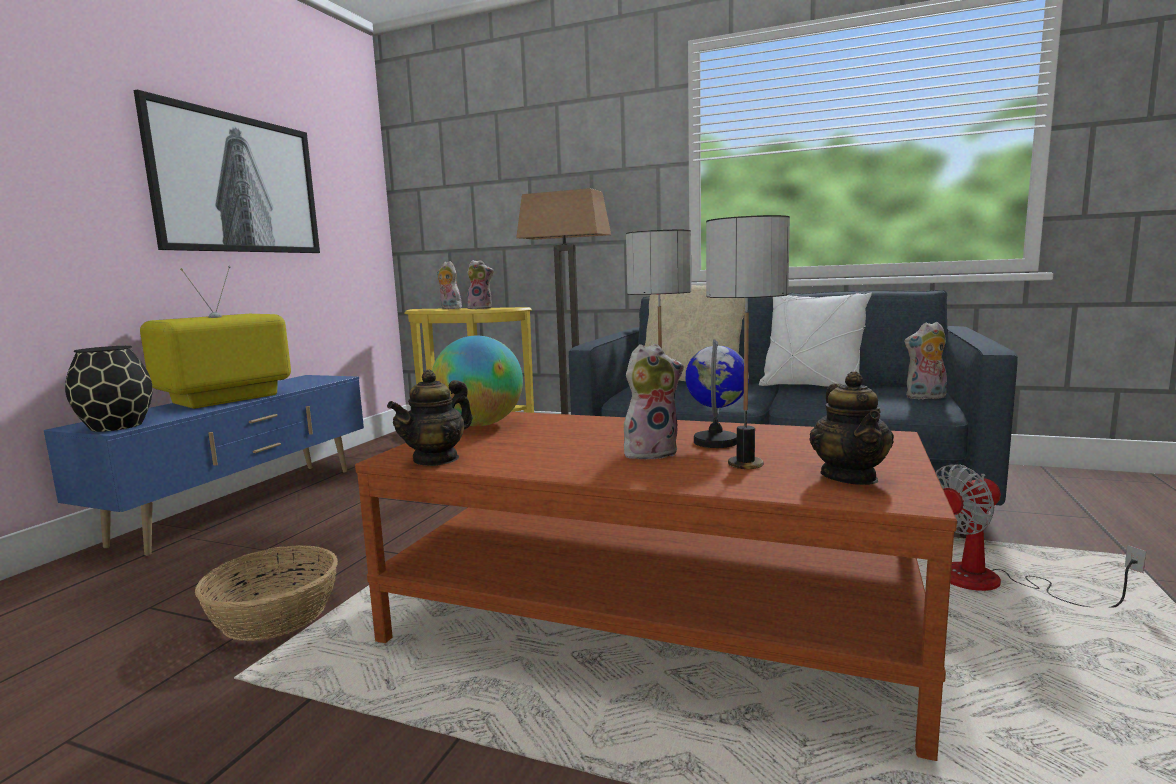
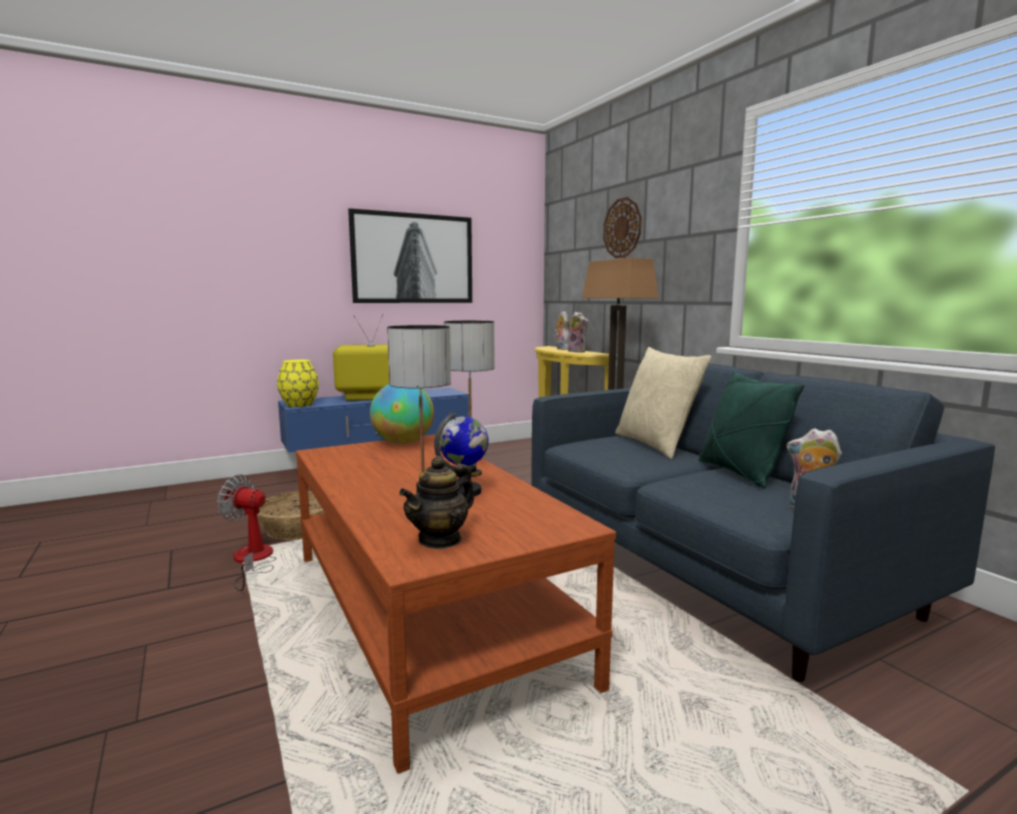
camera: 40 degrees right, 0 degrees up
black vase [65,346,153,432] -> yellow vase [277,360,319,407]
teapot [387,370,473,466] -> none
plush toy [624,344,684,459] -> none
white pillow [759,292,872,387] -> green pillow [699,370,804,488]
fan [935,464,1146,607] -> fan moved to [217,474,277,591]
none -> wall clock [603,197,642,258]

